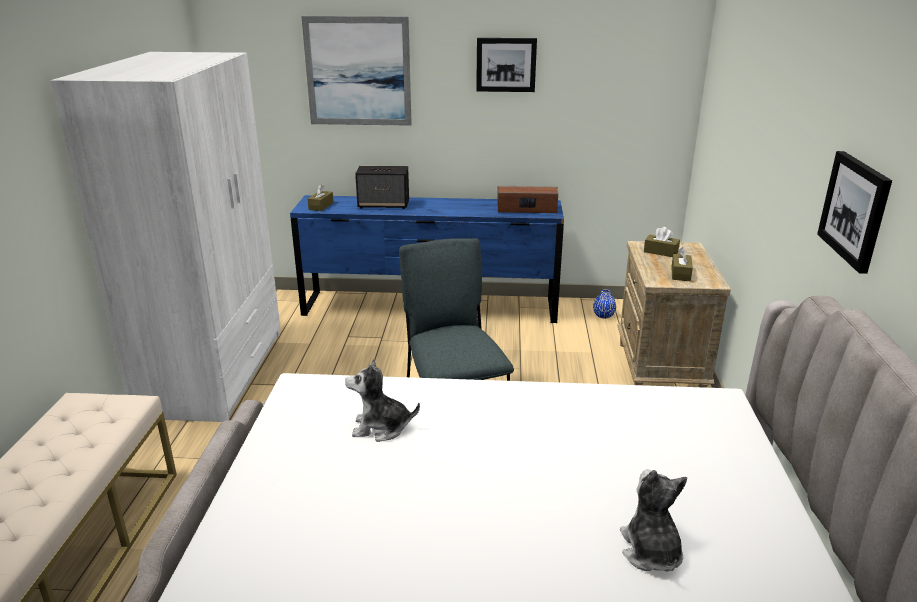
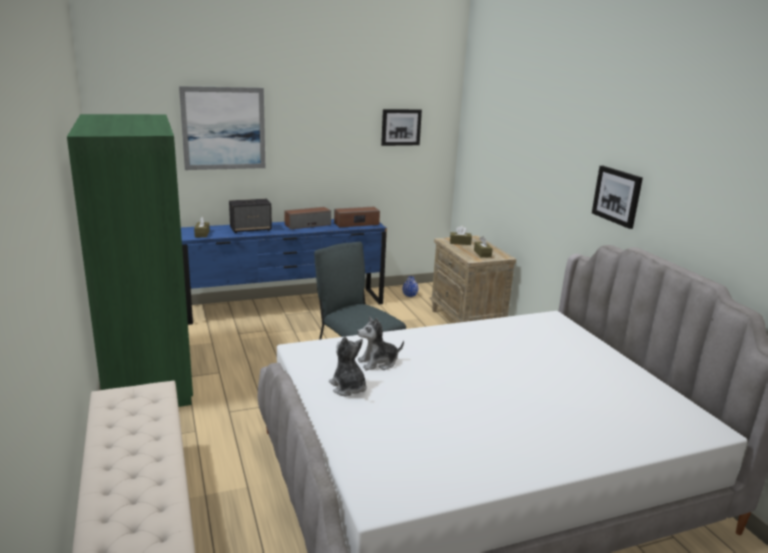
camera: 25 degrees left, 5 degrees down
white wardrobe [50,52,280,422] -> green wardrobe [67,114,193,407]
picture [476,38,537,92] -> picture moved to [381,109,422,146]
plush toy [620,469,687,572] -> plush toy moved to [329,336,367,397]
none -> speaker [284,207,331,230]

